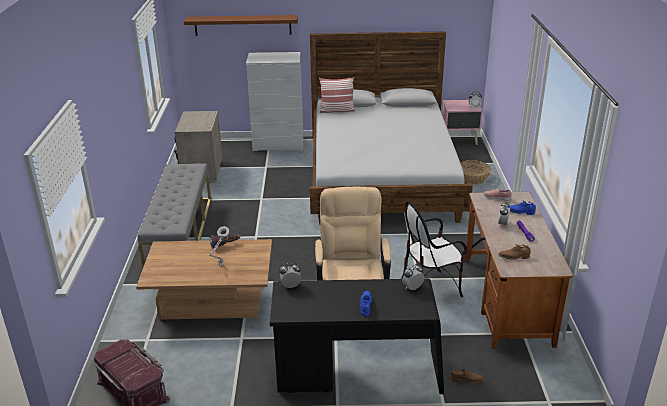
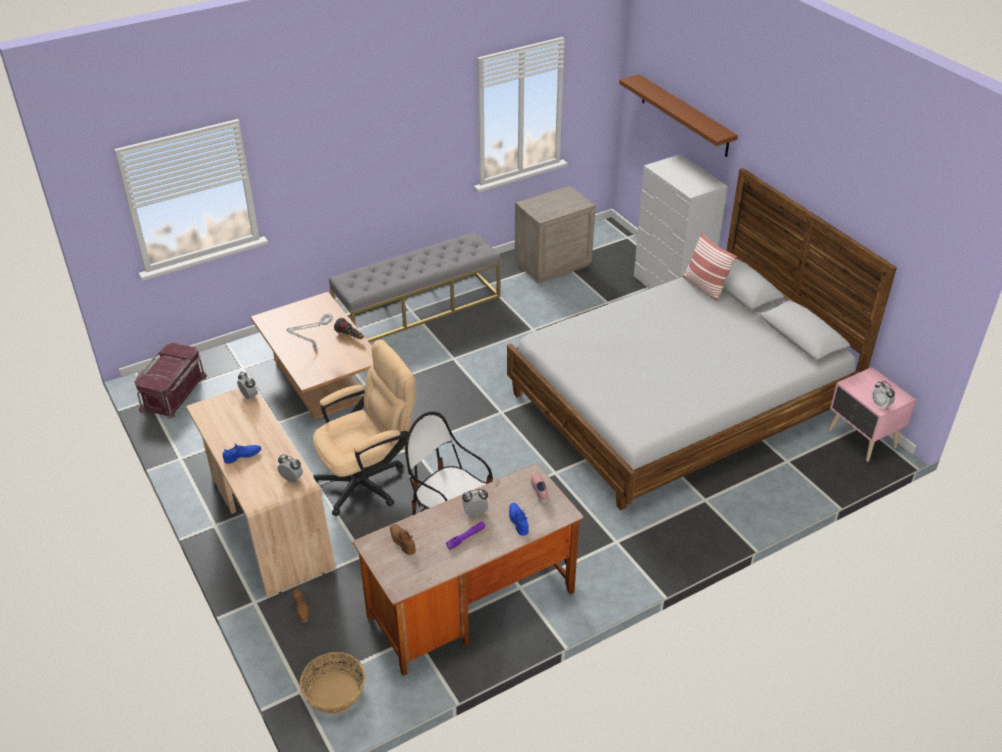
camera: 60 degrees right, 10 degrees up
black desk [270,278,444,394] -> beige desk [186,388,336,597]
basket [460,160,491,184] -> basket moved to [300,652,365,714]

